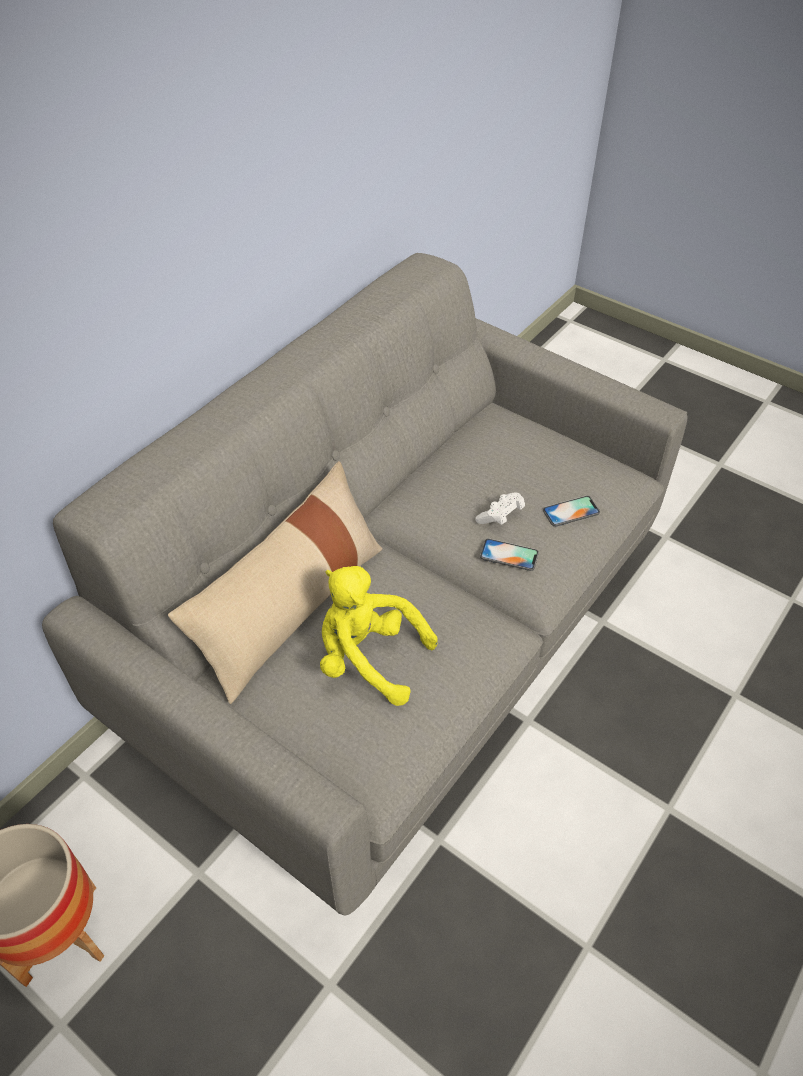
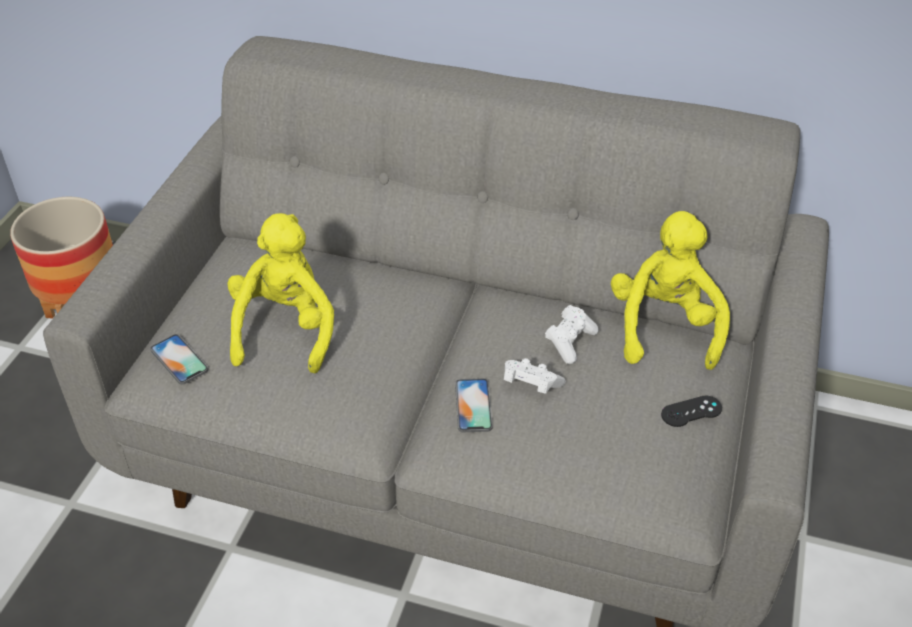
camera: 70 degrees right, 5 degrees down
beige pillow [168,461,382,704] -> none
phone [543,496,600,527] -> phone moved to [150,334,208,384]
none -> white game controller [545,305,598,364]
none -> yellow plush toy [611,211,730,370]
none -> black game controller [661,395,722,427]

